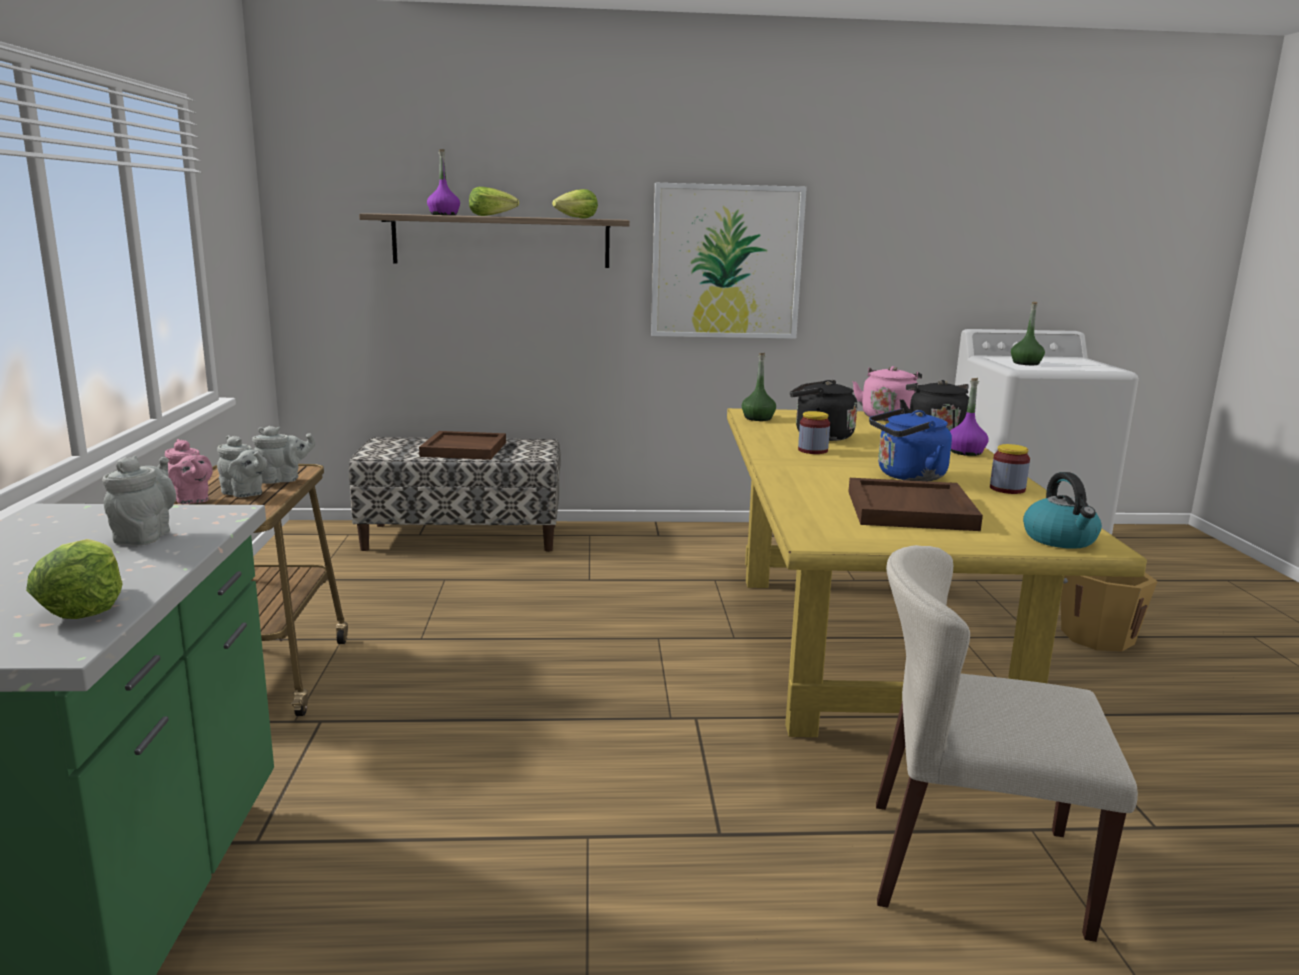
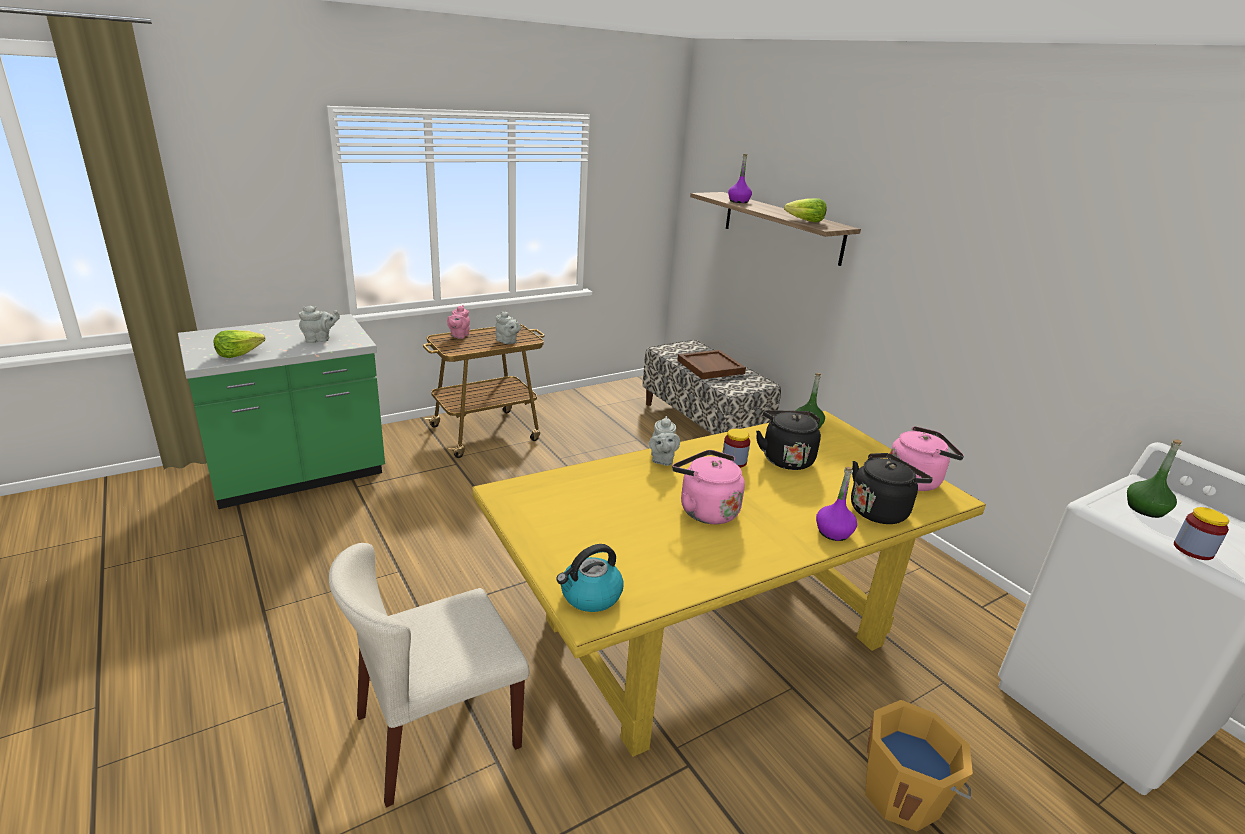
camera: 60 degrees right, 10 degrees up
grey teapot [217,435,267,497] -> grey teapot moved to [649,416,680,466]
lettuce [469,187,519,216] -> none
picture [651,183,807,339] -> none
brown tray [848,478,983,531] -> none
blue kettle [869,409,952,481] -> pink kettle [672,450,745,524]
beige chair [876,545,1138,942] -> beige chair turned 105 degrees counterclockwise [329,543,529,808]
jar [990,444,1030,494] -> jar moved to [1174,507,1229,560]

